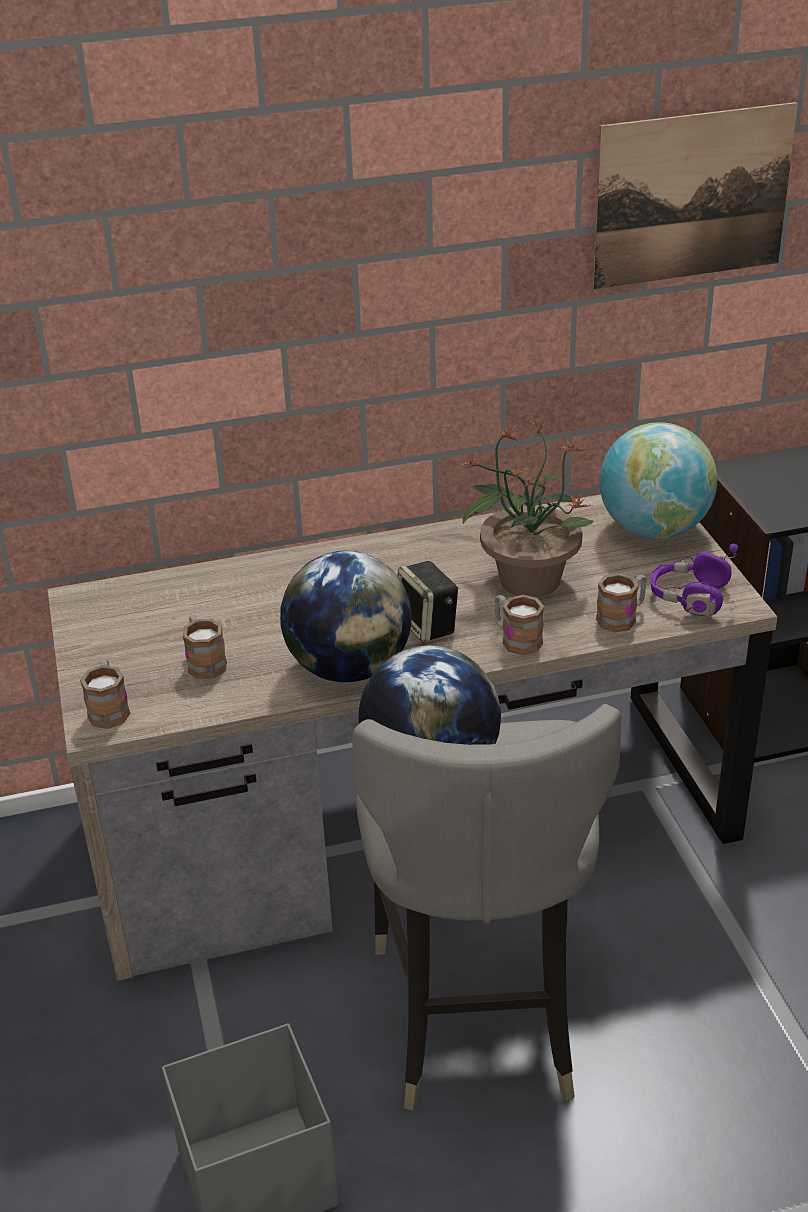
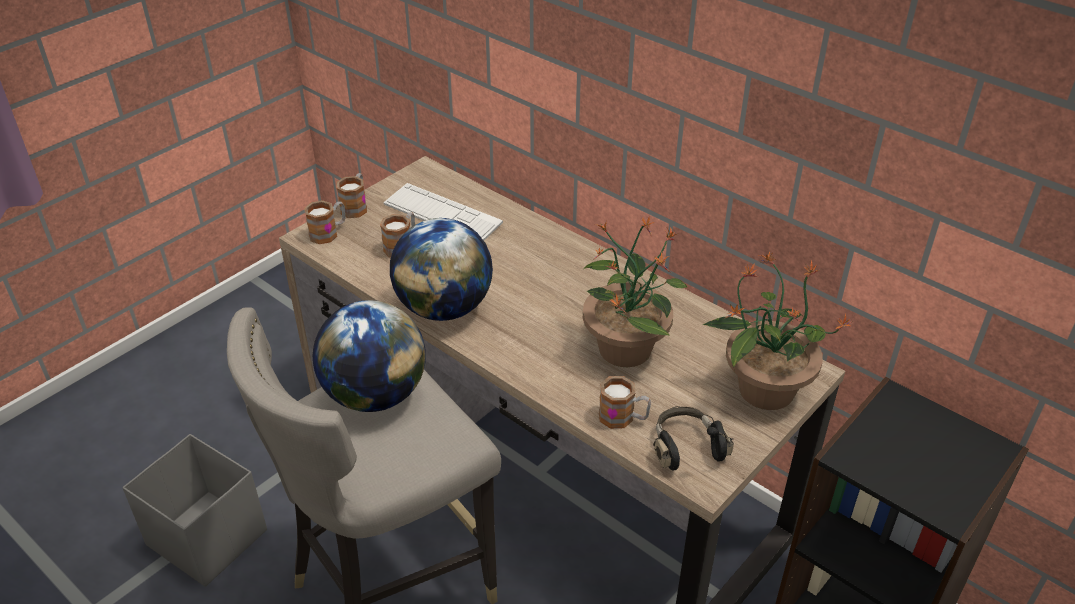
camera: 55 degrees right, 5 degrees up
speaker [397,561,458,643] -> none
mug [494,595,544,655] -> mug moved to [336,173,367,218]
picture [592,102,798,289] -> none
globe [599,422,717,539] -> potted plant [703,252,852,410]
purple headphones [650,544,738,616] -> black headphones [653,406,734,470]
none -> keyboard [383,183,503,240]

